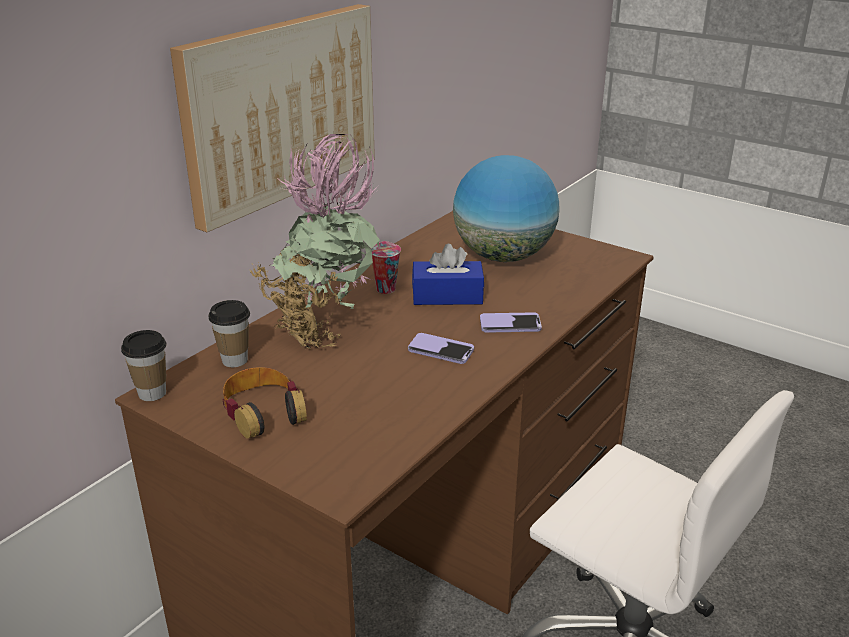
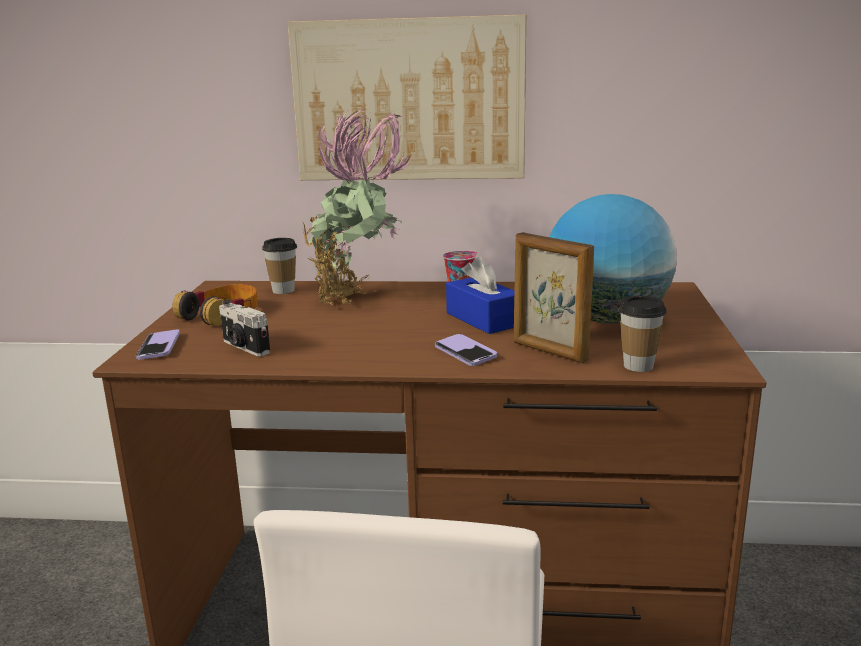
camera: 60 degrees right, 10 degrees down
cup [121,330,166,401] -> cup moved to [619,296,667,372]
phone [408,333,474,364] -> phone moved to [136,329,180,360]
none -> camera [219,300,270,356]
none -> picture frame [514,232,594,363]

